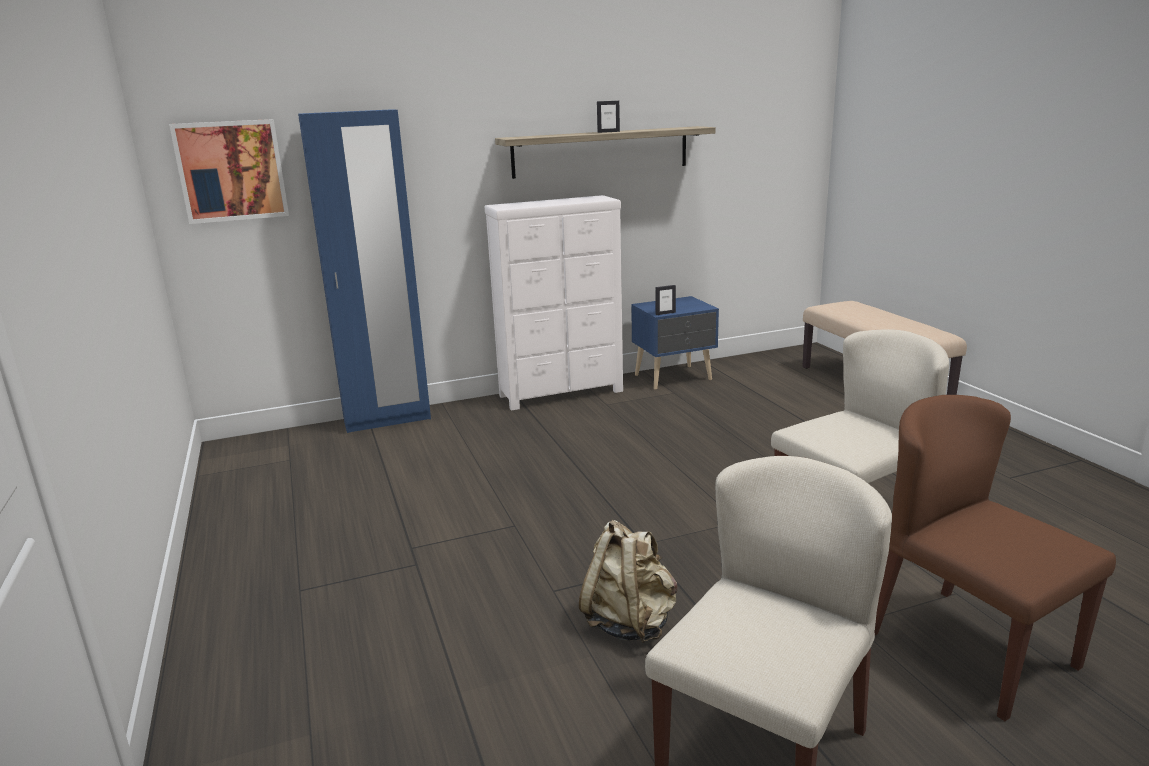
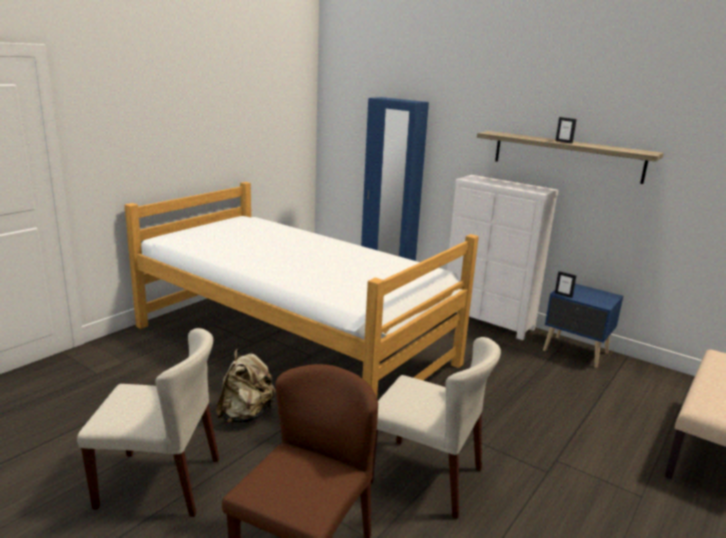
camera: 55 degrees right, 0 degrees up
picture [169,119,289,224] -> none
none -> bed [124,182,479,397]

